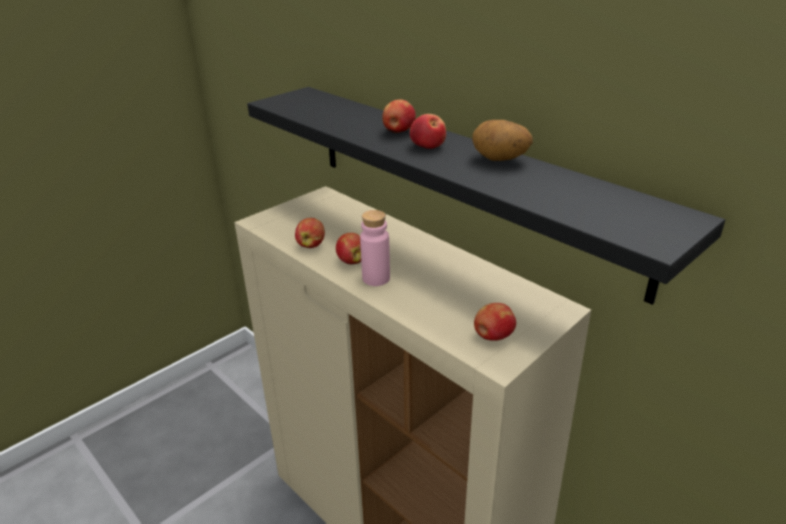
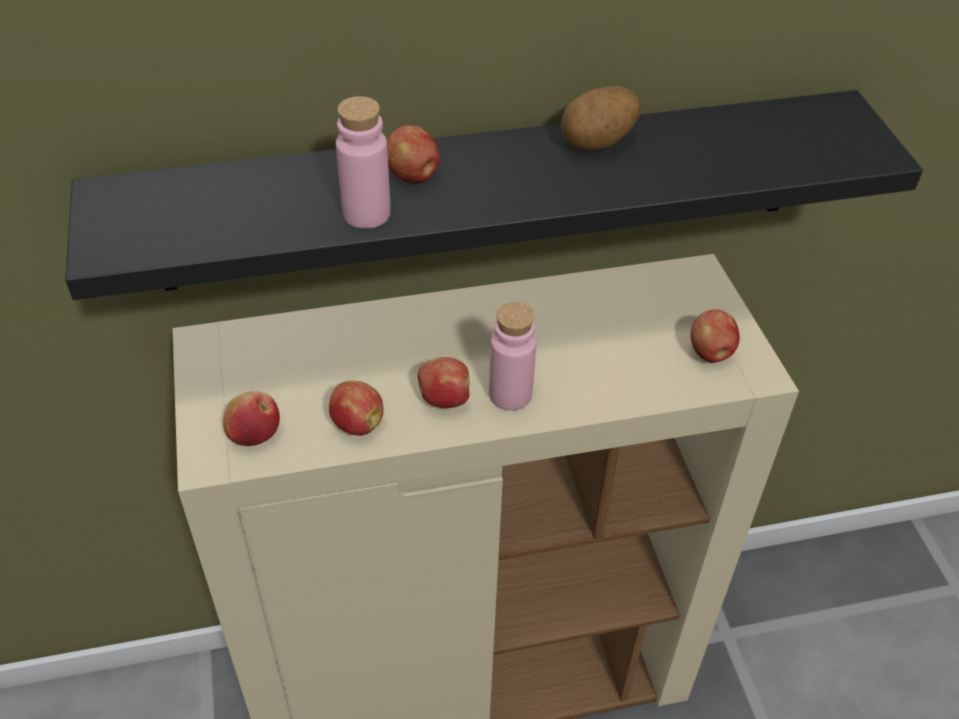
camera: 60 degrees left, 15 degrees up
apple [410,114,446,149] -> apple moved to [223,391,280,446]
none -> pink bottle [336,96,391,229]

